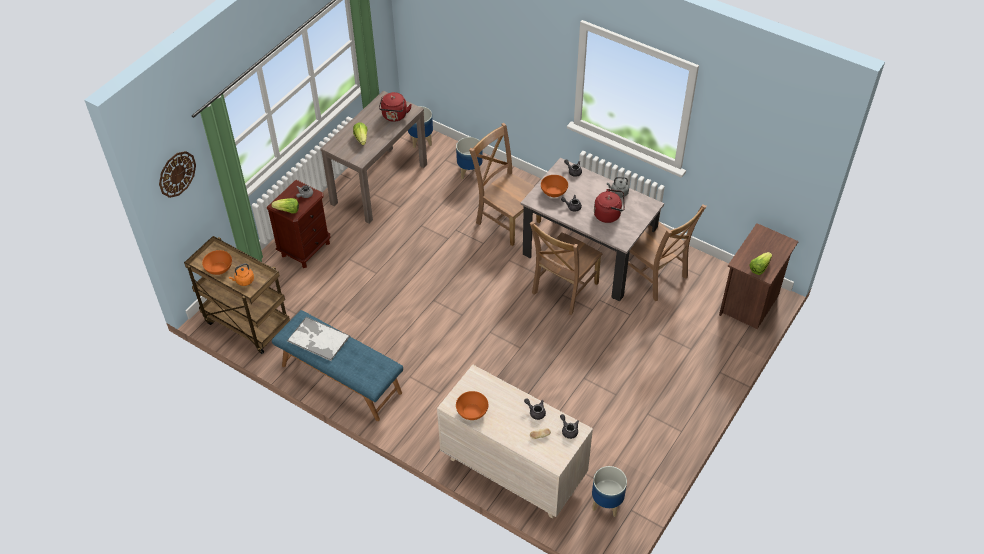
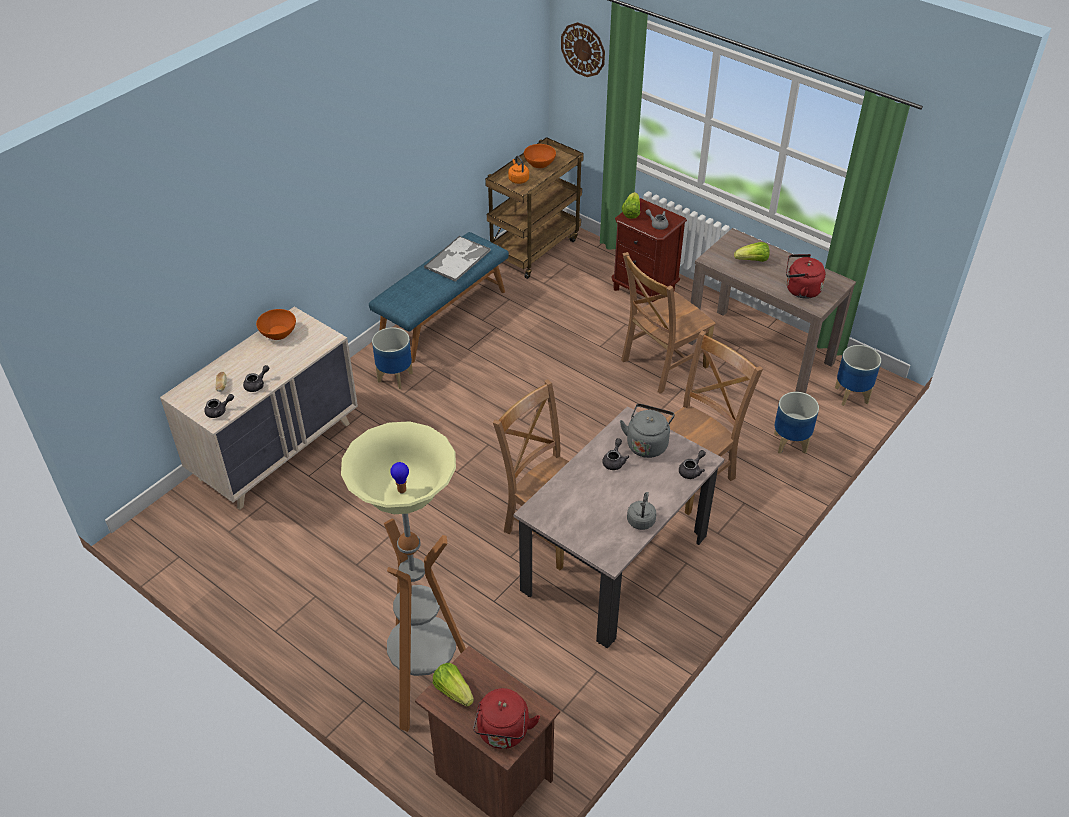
camera: 95 degrees right, 5 degrees down
orange bowl [541,175,568,197] -> grey kettle [620,404,675,458]
planter [592,466,627,517] -> planter moved to [372,327,413,389]
red kettle [594,189,625,223] -> red kettle moved to [473,688,540,749]
brown chair [628,204,707,301] -> brown chair moved to [621,252,716,394]
none -> floor lamp [341,421,466,732]

